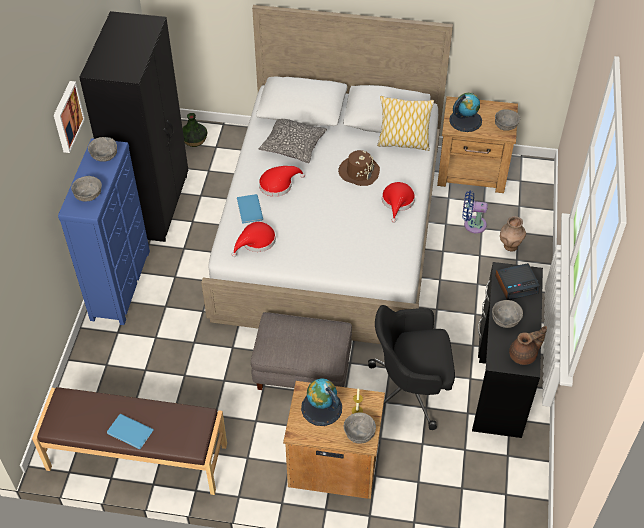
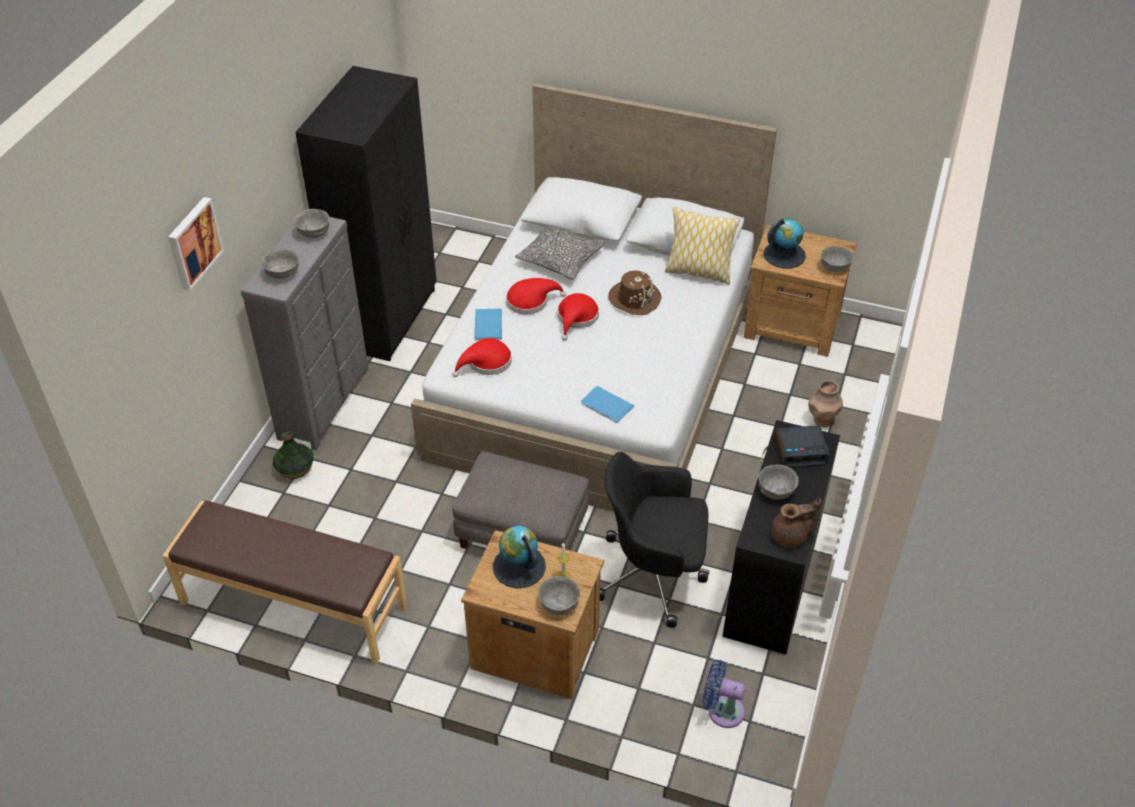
camera: 10 degrees right, 5 degrees down
picture [54,81,85,153] -> picture moved to [168,197,224,291]
blue dresser [58,138,150,325] -> grey dresser [241,217,369,450]
blue book [107,414,154,449] -> blue book moved to [581,386,634,423]
vase [183,113,208,147] -> vase moved to [273,431,314,479]
red hat [382,182,415,223] -> red hat moved to [557,293,599,341]
blue fan [463,191,488,233] -> blue fan moved to [702,660,745,728]

